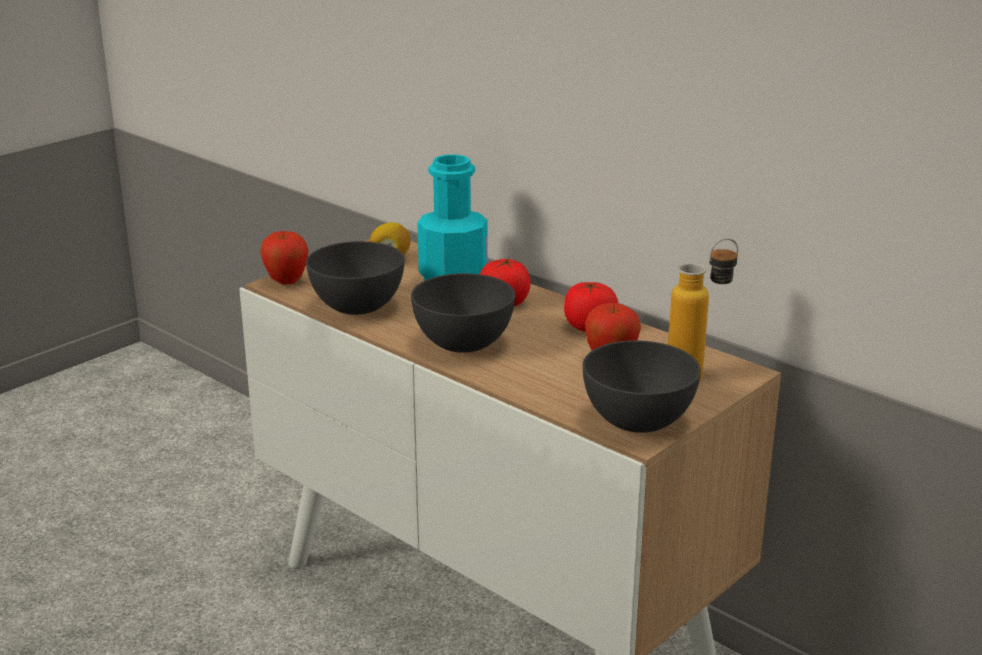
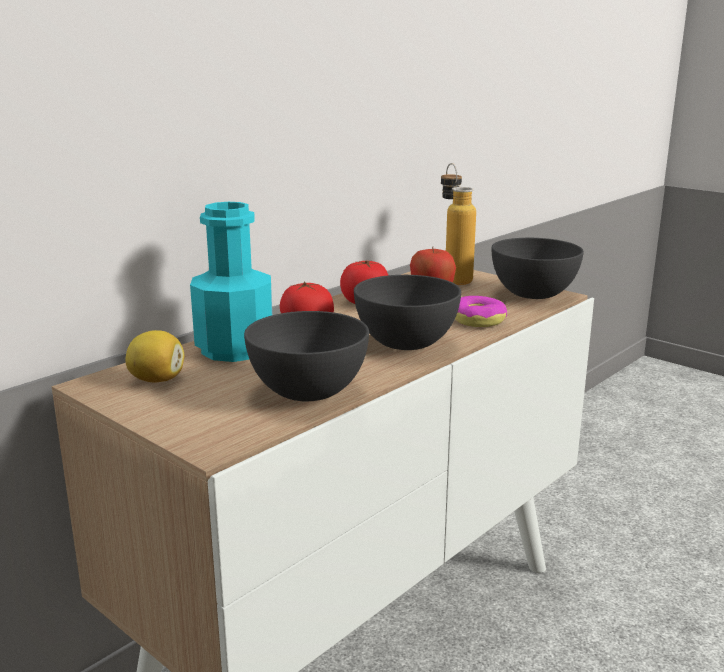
camera: 90 degrees left, 5 degrees down
apple [260,231,309,285] -> none
none -> donut [455,296,507,327]

